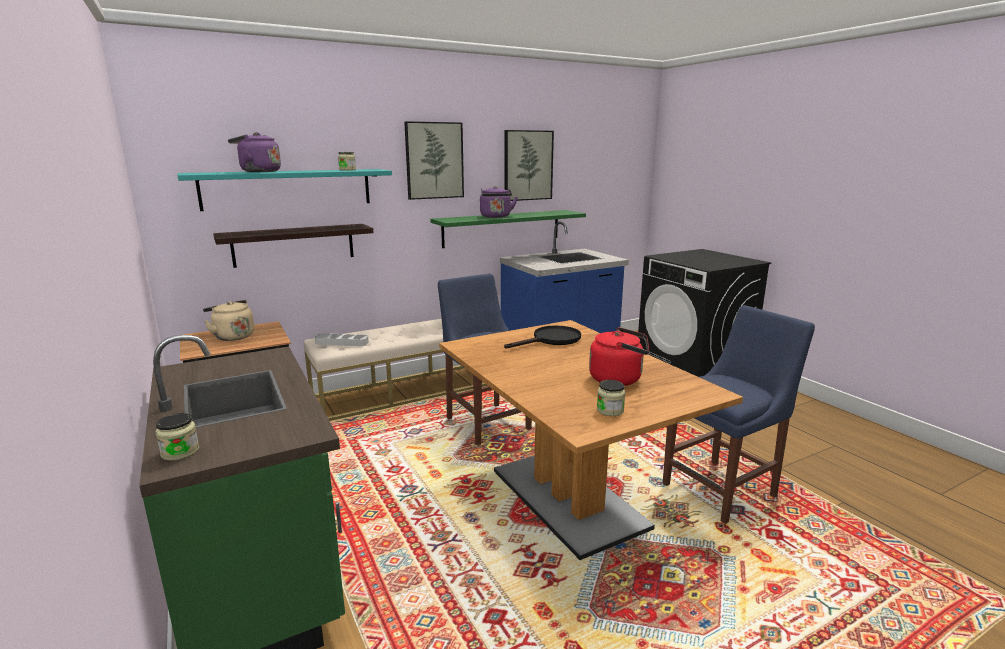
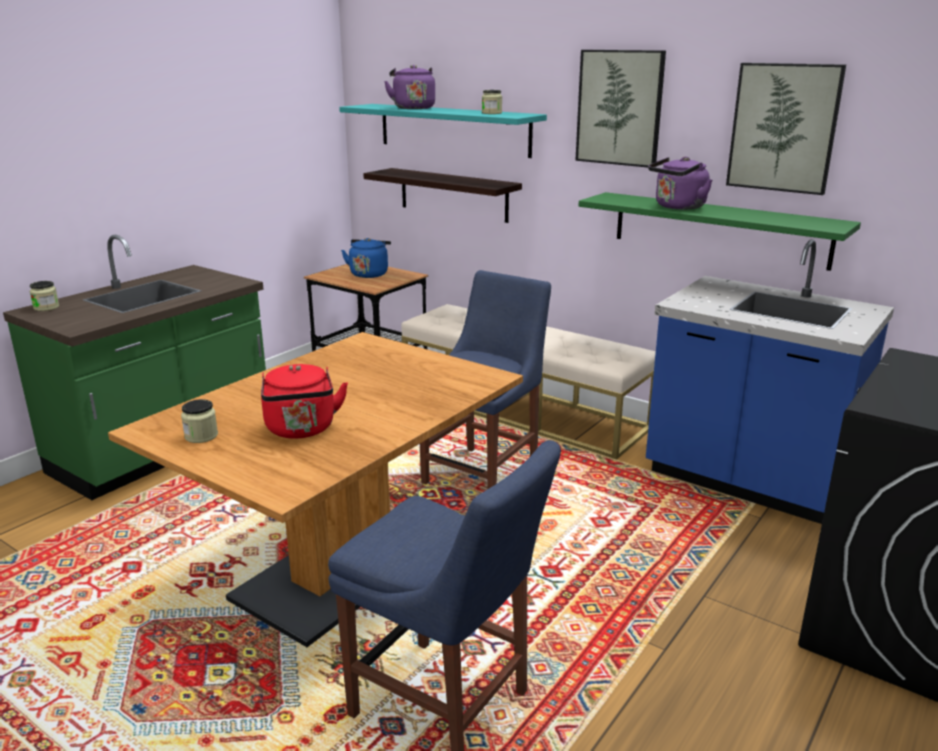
camera: 65 degrees right, 5 degrees up
beige kettle [203,300,255,341] -> blue kettle [341,238,391,278]
grey tray [314,333,369,346] -> none
black frying pan [504,325,581,349] -> none

